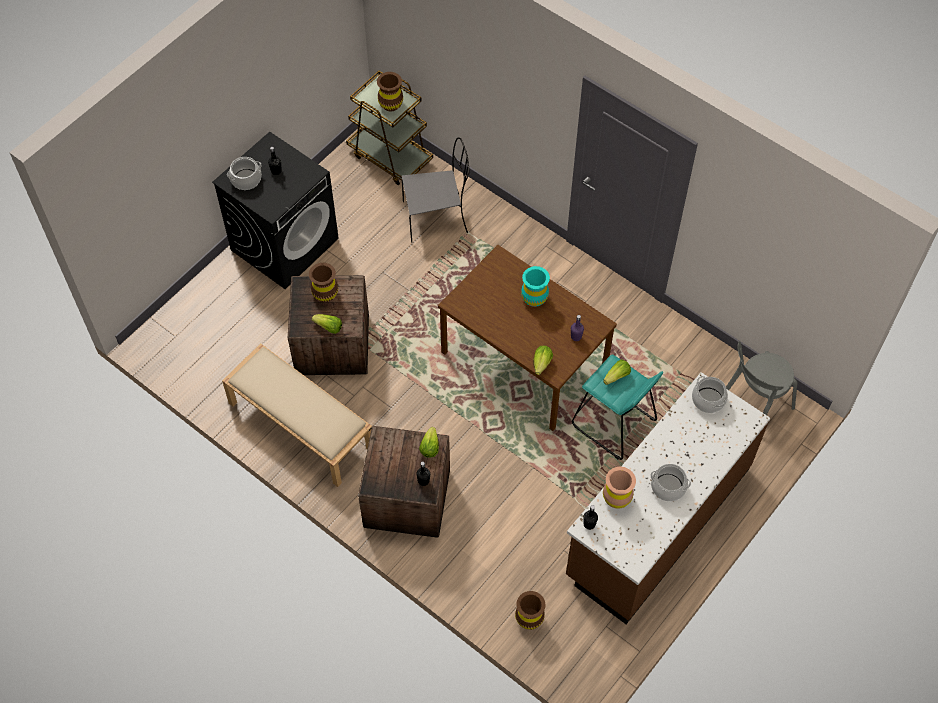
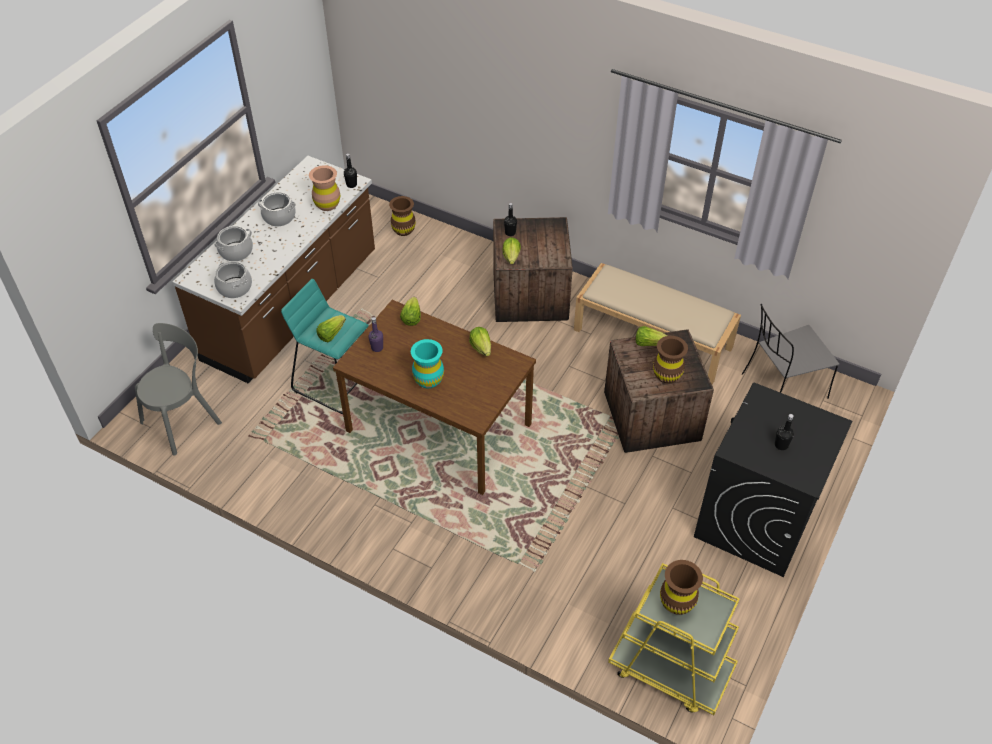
camera: 170 degrees right, 10 degrees down
cooking pot [227,157,262,190] -> cooking pot moved to [214,226,253,261]
brown cart [346,71,433,185] -> yellow cart [608,563,740,715]
grey chair [402,137,469,243] -> grey chair moved to [742,304,839,399]
none -> lettuce [469,327,491,356]

